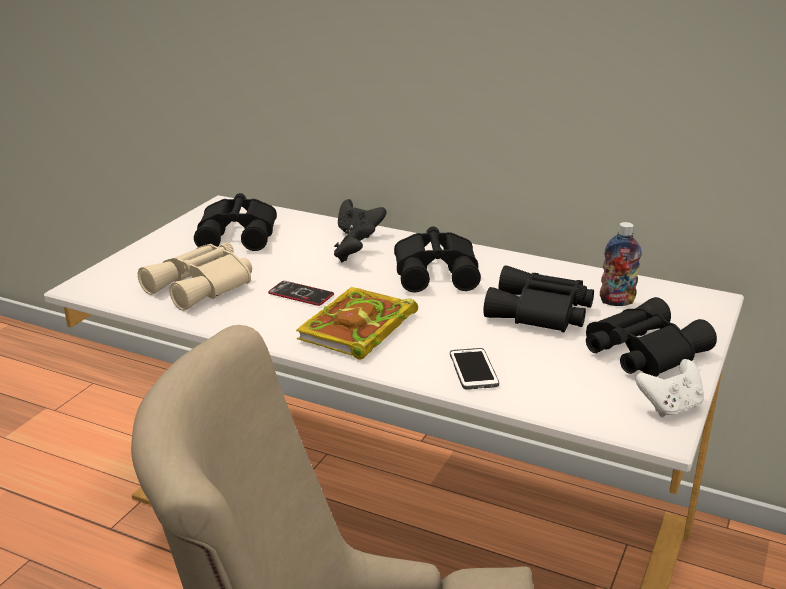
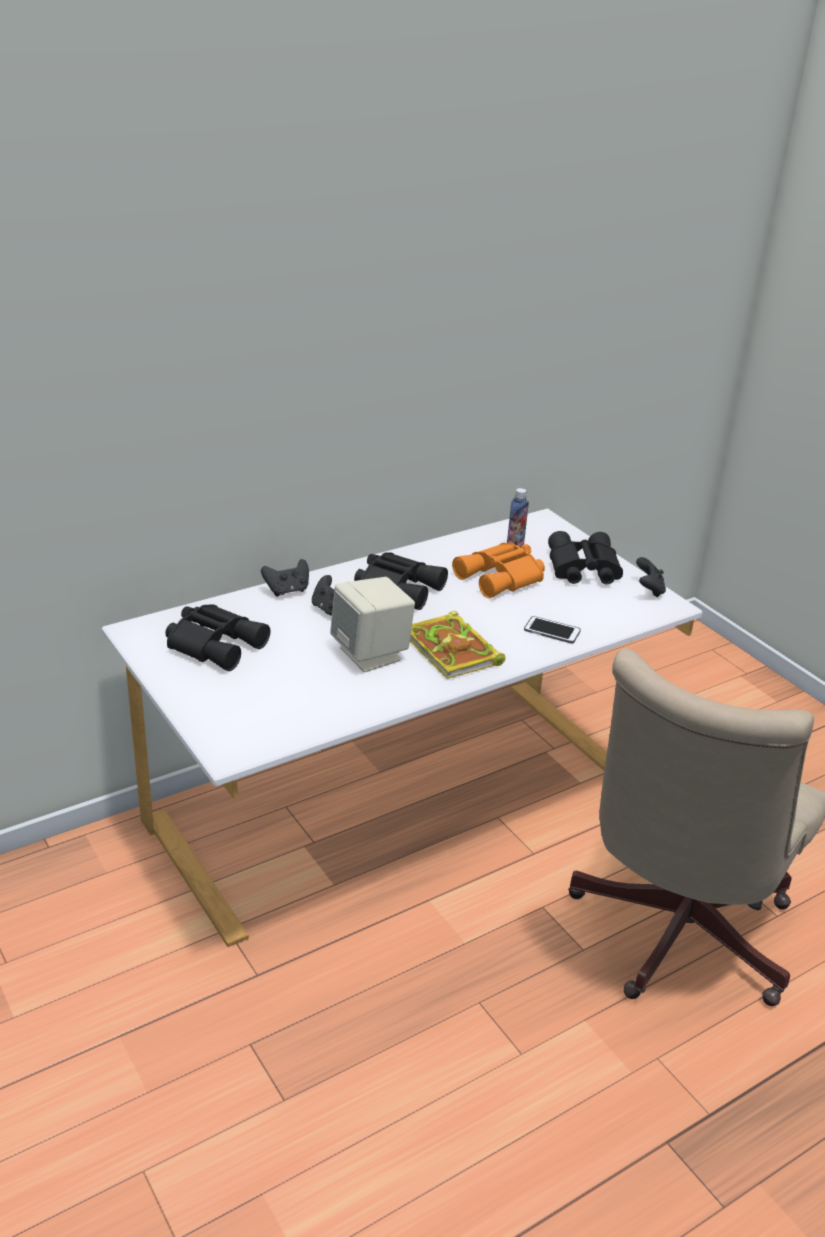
camera: 60 degrees left, 5 degrees up
beige binoculars [138,242,252,311] -> none
phone [268,281,334,306] -> beige speaker [330,577,415,672]
black binoculars [484,265,594,332] -> orange binoculars [452,543,545,598]
white game controller [636,359,704,417] -> black game controller [636,557,666,597]

